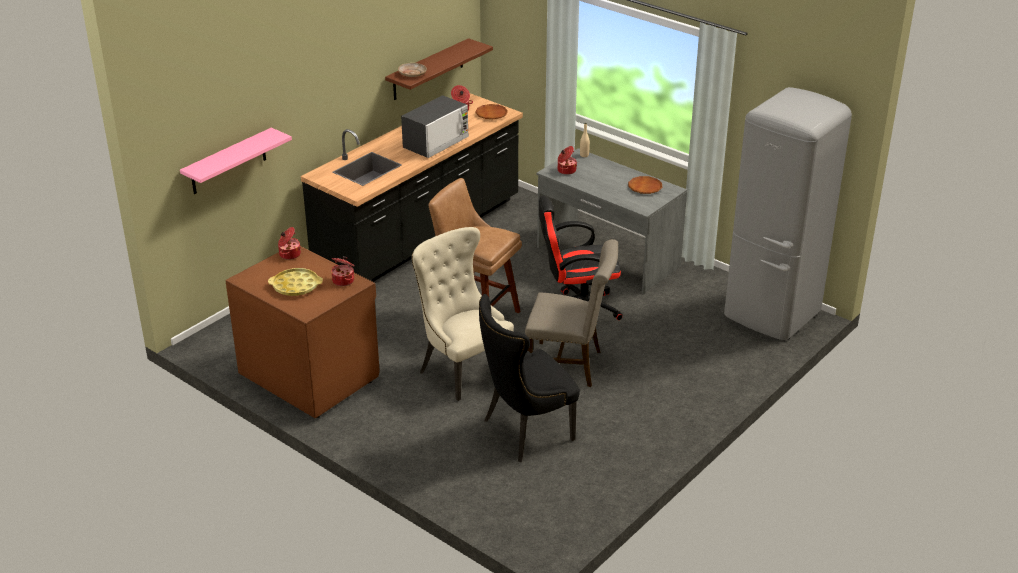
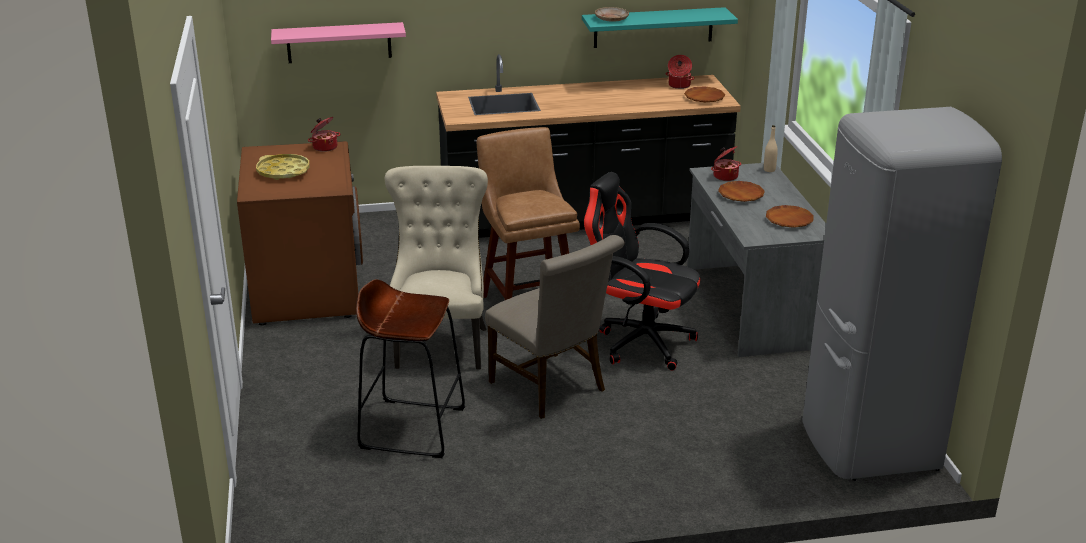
camera: 40 degrees right, 5 degrees down
cooking pot [331,256,355,286] -> none
brown shelf [385,38,493,100] -> turquoise shelf [582,7,738,48]
microwave [401,95,469,158] -> none
black chair [479,294,580,462] -> brown stool [356,279,465,458]
none -> brown plate [718,181,765,202]

